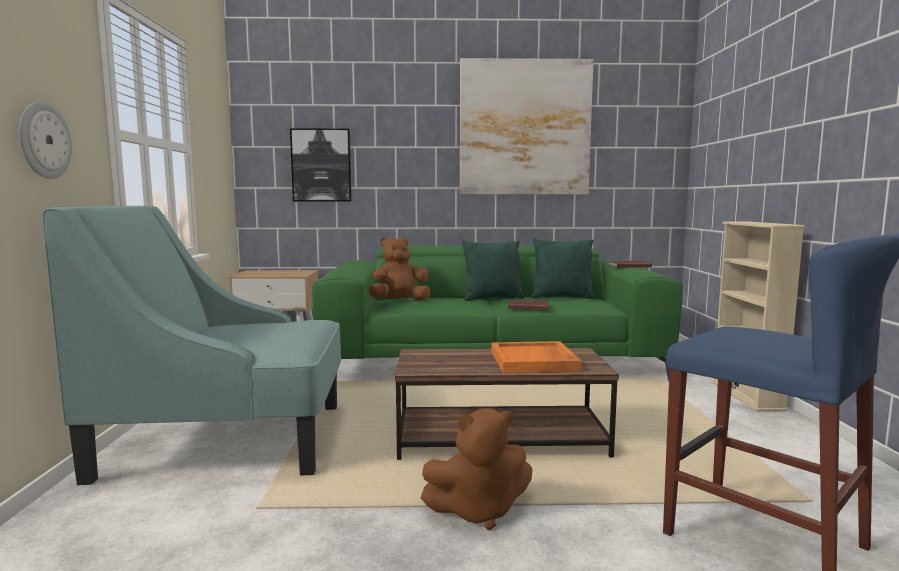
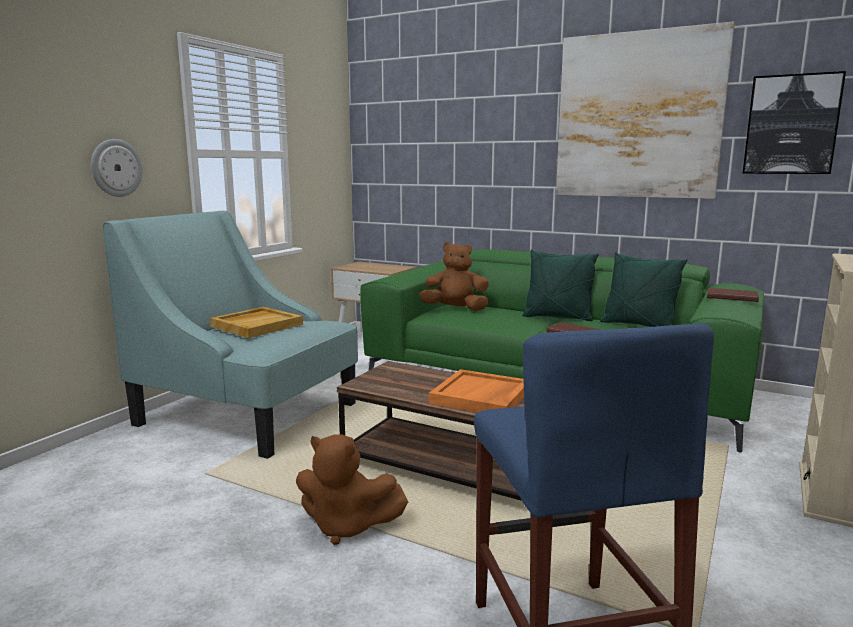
camera: 30 degrees right, 5 degrees up
picture [290,129,352,202] -> picture moved to [743,71,846,174]
none -> beige tray [210,307,303,338]

